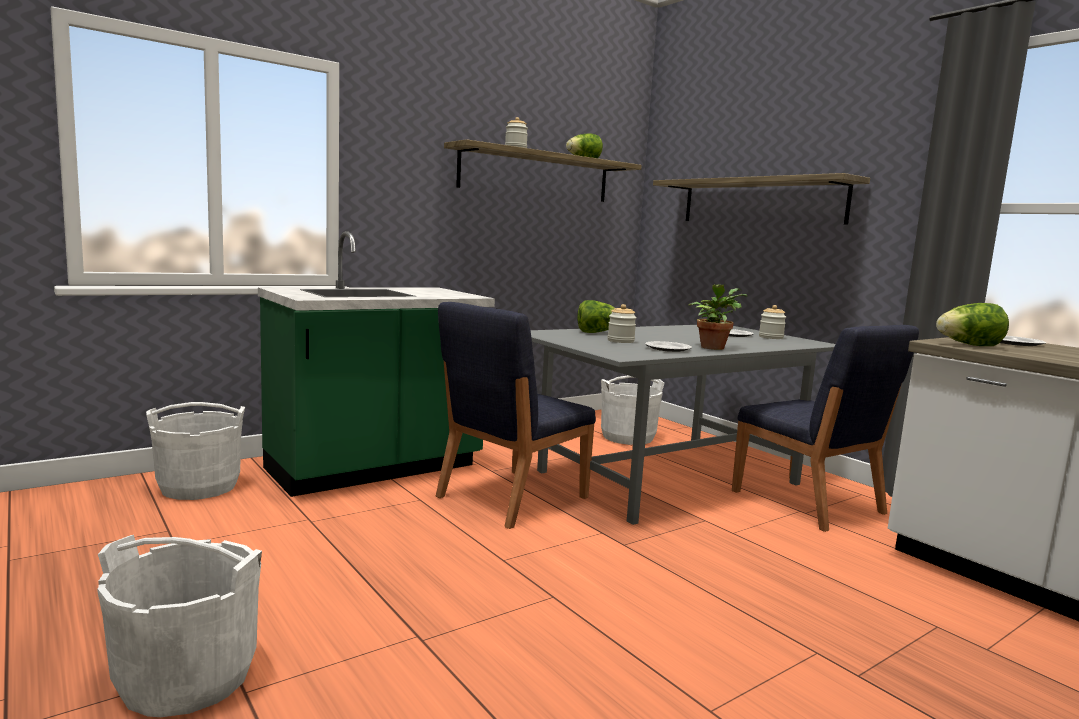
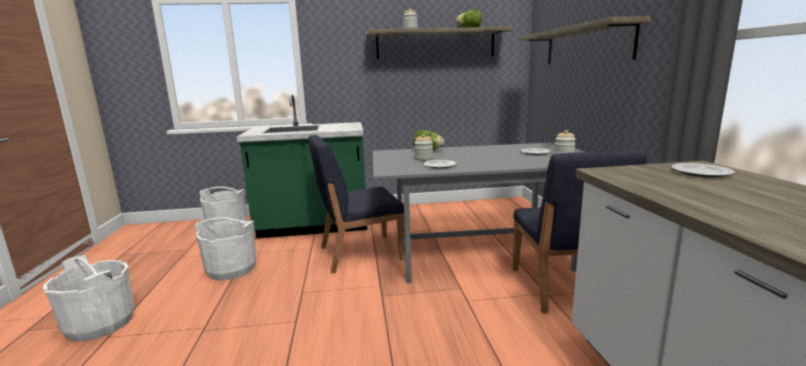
camera: 30 degrees right, 5 degrees up
white bucket [601,375,665,445] -> white bucket moved to [195,217,256,281]
potted plant [688,285,747,350] -> none
lettuce [936,303,1009,346] -> none

